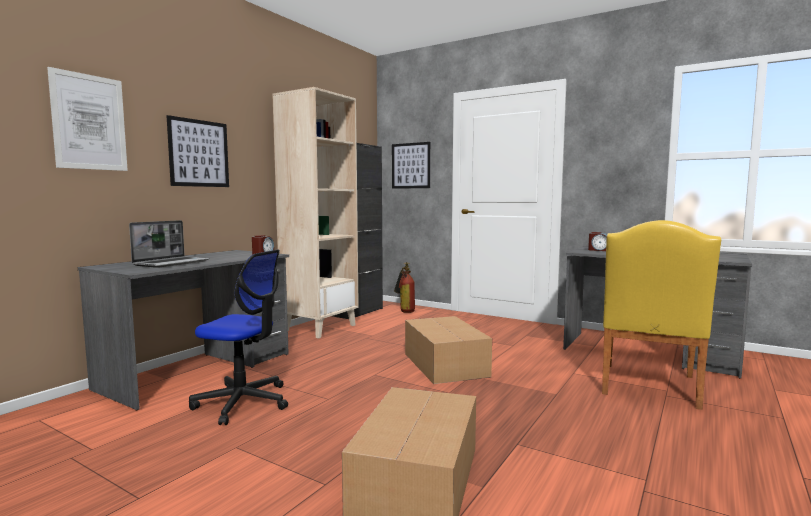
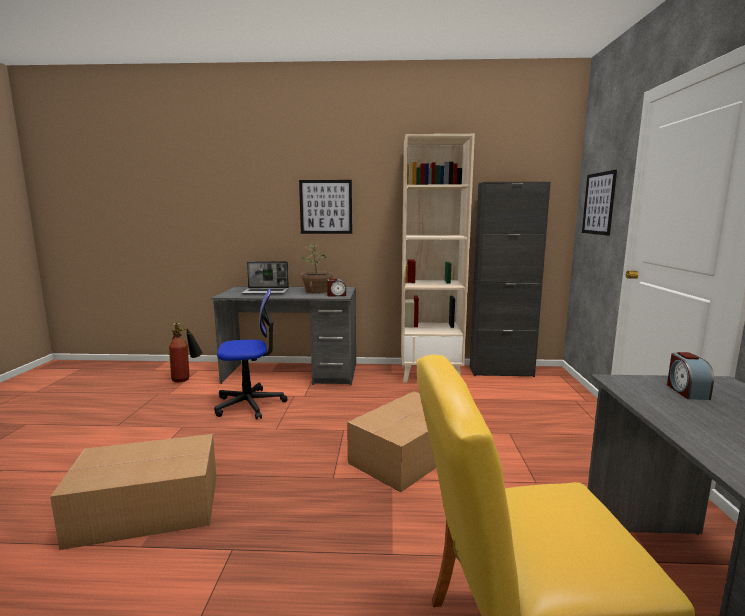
camera: 60 degrees right, 5 degrees up
picture [47,67,128,171] -> none
office chair [189,250,288,425] -> office chair turned 90 degrees counterclockwise [214,288,287,420]
fire extinguisher [394,262,415,313] -> fire extinguisher moved to [169,323,203,383]
none -> potted plant [301,244,333,294]

